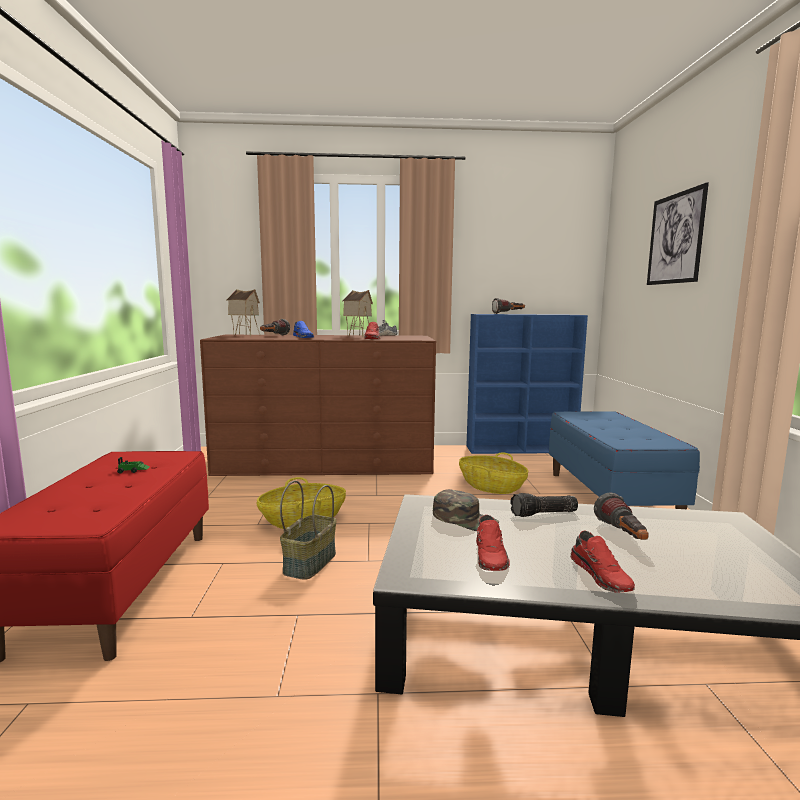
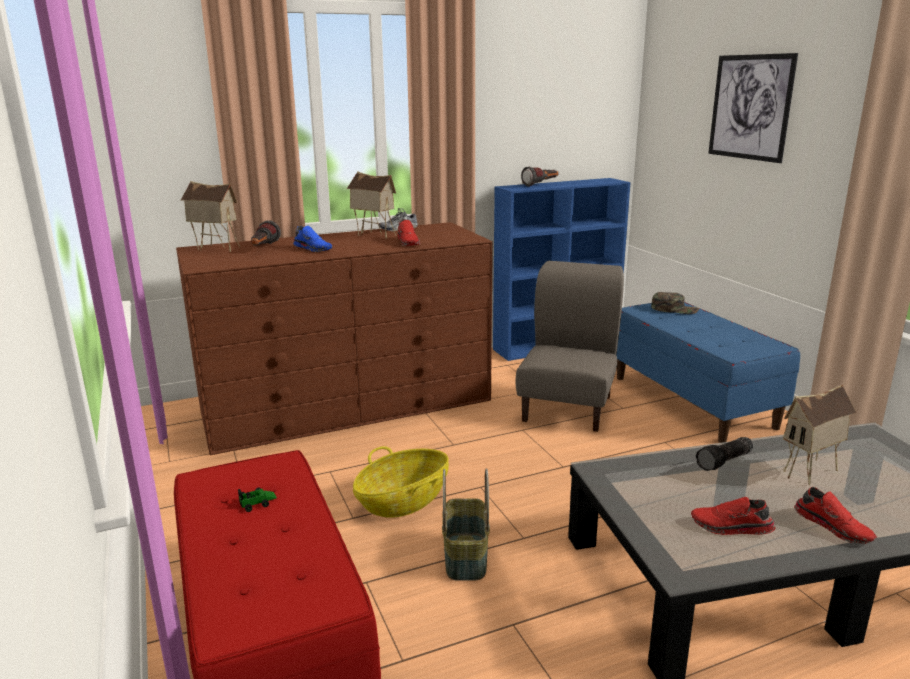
camera: 20 degrees left, 10 degrees up
green cap [433,489,499,531] -> green cap moved to [651,292,699,314]
basket [459,453,528,494] -> grey chair [515,261,624,432]
red shoe [476,515,510,571] -> red shoe turned 120 degrees clockwise [691,497,775,535]
flashlight [594,492,649,540] -> toy house [783,385,857,485]

